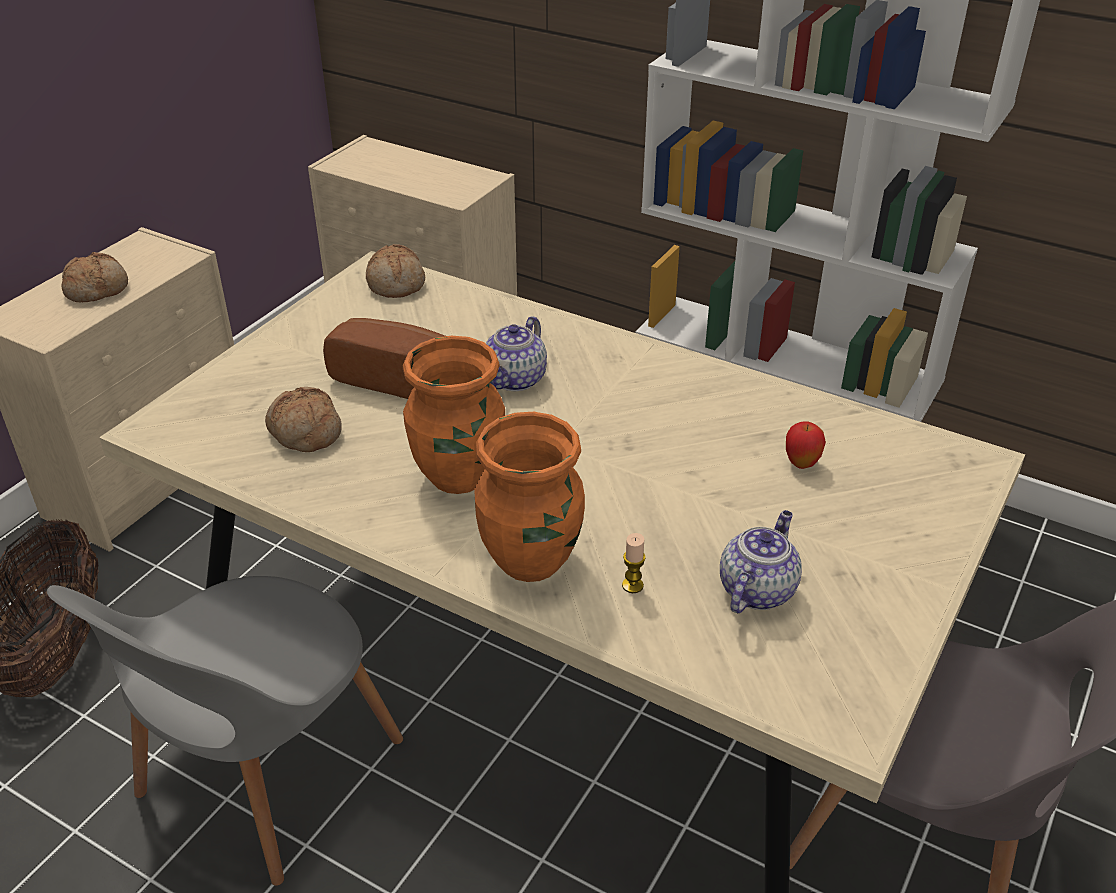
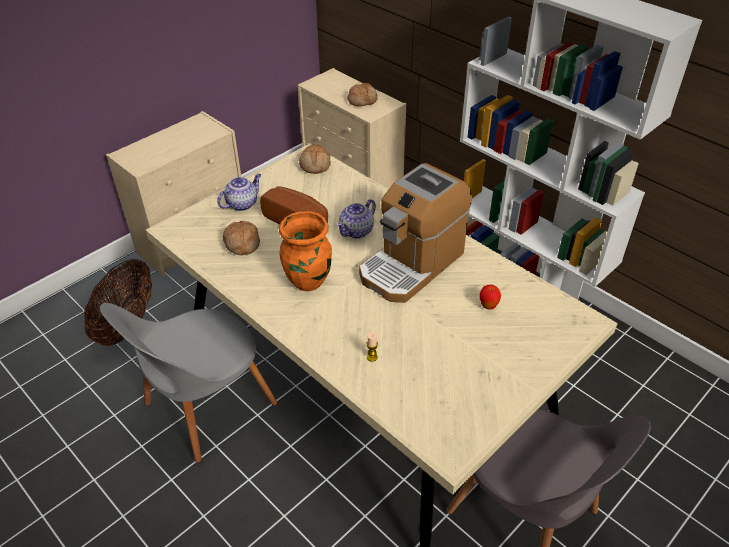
camera: 15 degrees right, 5 degrees up
bread [61,252,128,303] -> bread moved to [347,83,378,106]
orange vase [474,412,585,582] -> none
teapot [720,510,802,613] -> teapot moved to [217,174,261,211]
none -> coffee machine [359,163,472,303]

